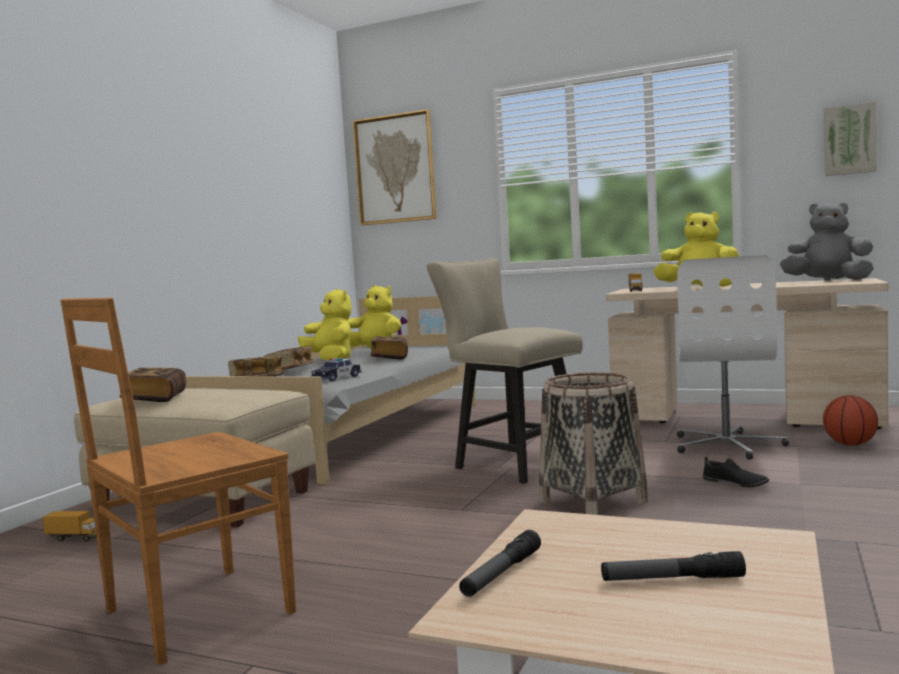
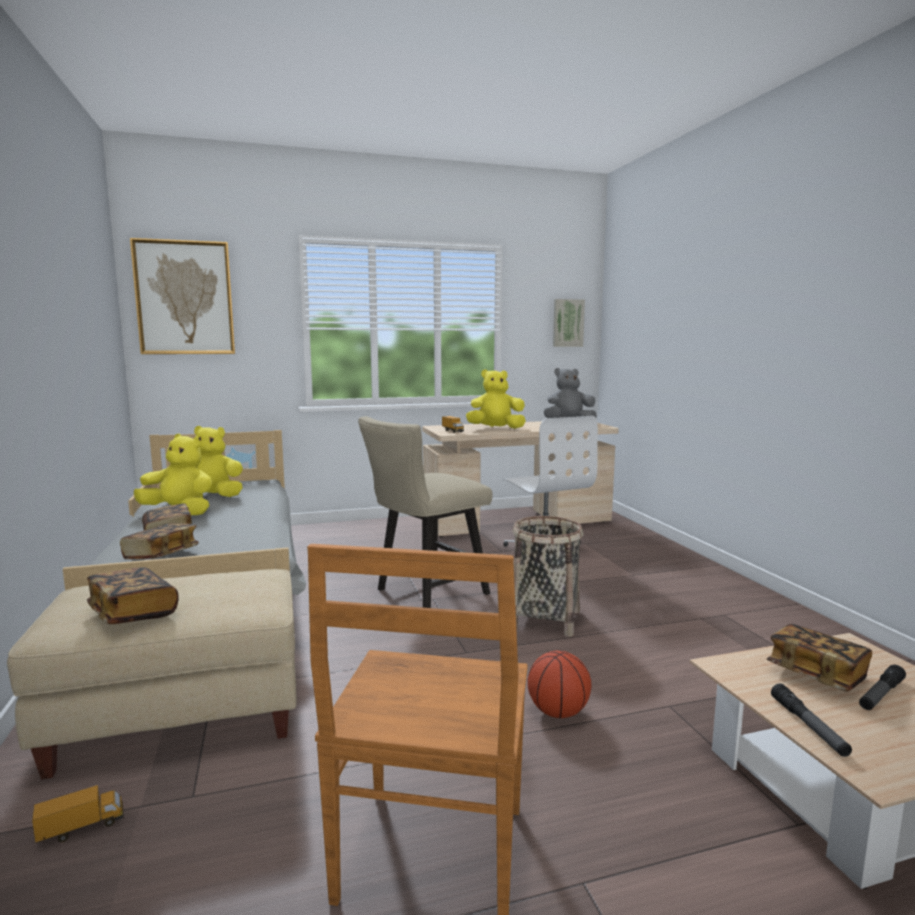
camera: 40 degrees left, 5 degrees up
toy car [311,358,362,381] -> none
book [370,336,408,360] -> book moved to [767,624,872,692]
beige chair [427,258,583,484] -> beige chair turned 45 degrees counterclockwise [358,416,492,608]
black shoe [703,457,769,487] -> none
basketball [823,395,878,446] -> basketball moved to [527,651,591,718]

